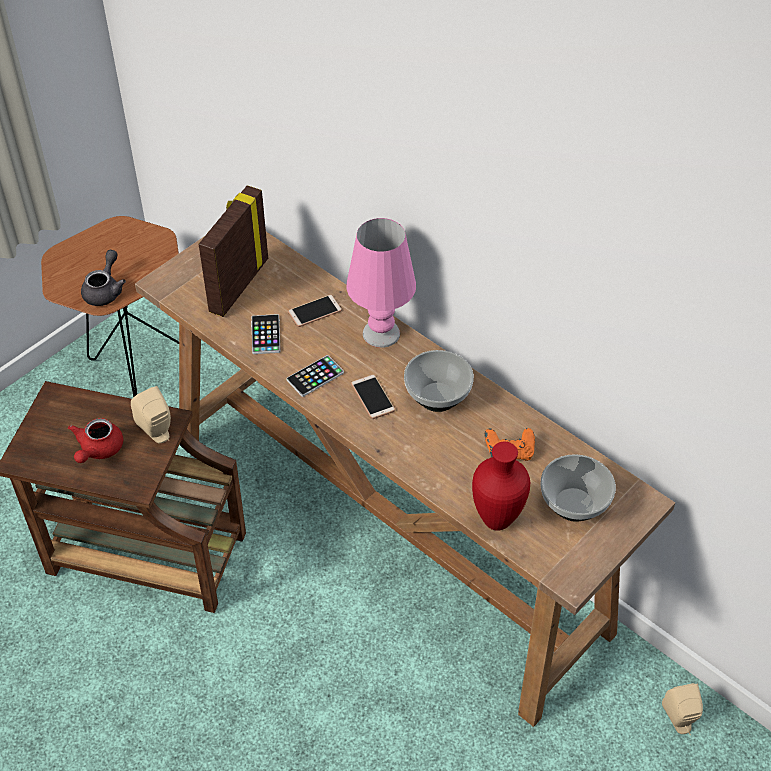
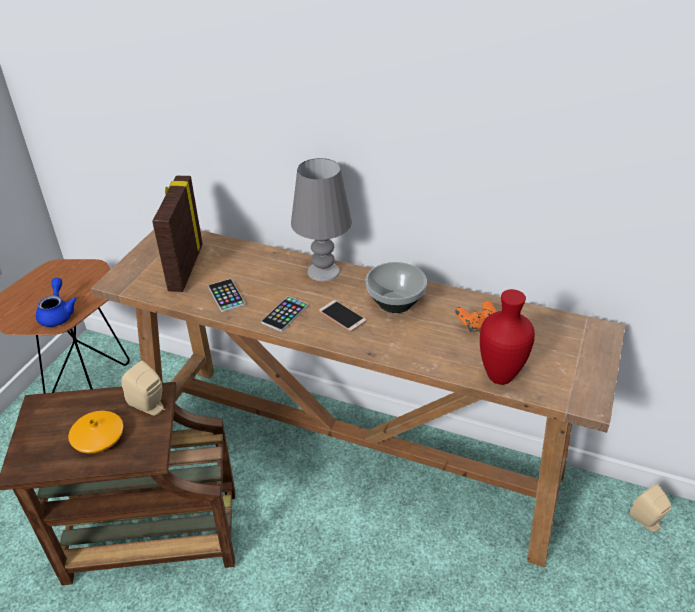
camera: 20 degrees left, 10 degrees down
red teapot [68,418,123,463] -> orange vase [68,411,123,454]
grey teapot [81,250,126,306] -> blue teapot [36,278,77,327]
phone [288,295,342,327] -> none
pink table lamp [346,218,416,348] -> grey table lamp [291,158,352,282]
bowl [540,454,616,522] -> none

